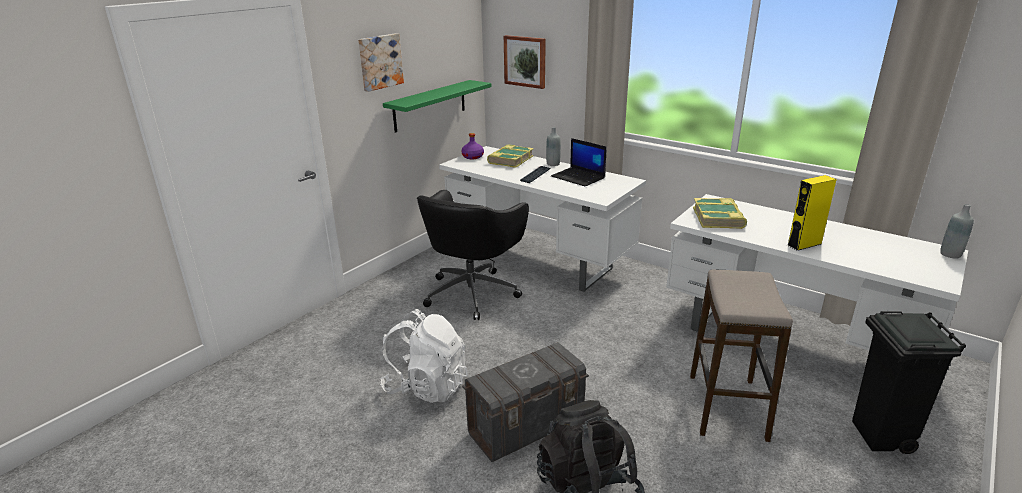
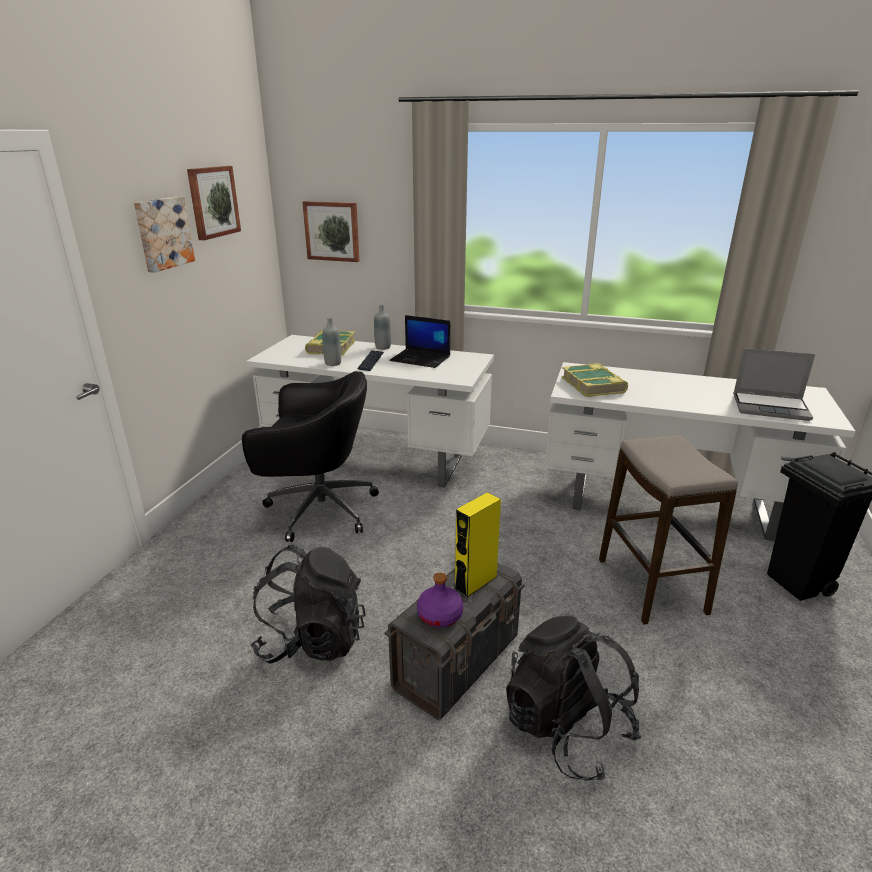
camera: 20 degrees left, 0 degrees up
white backpack [380,309,468,403] -> black backpack [250,545,366,664]
green shelf [383,80,492,133] -> none
black office chair [417,190,529,320] -> black office chair turned 90 degrees counterclockwise [242,371,379,542]
purple bottle [462,133,484,159] -> purple bottle moved to [417,573,463,628]
yellow speaker [787,175,837,251] -> yellow speaker moved to [454,492,501,598]
grey bottle [940,204,974,259] -> grey bottle moved to [322,317,341,366]
none -> picture [187,166,241,240]
none -> laptop [733,348,815,421]

